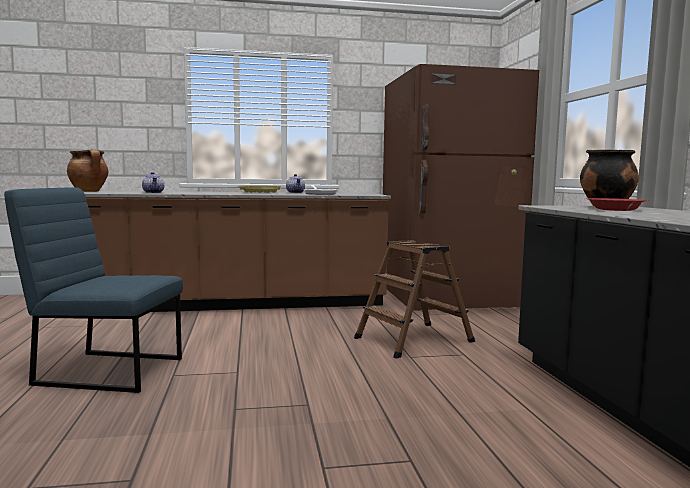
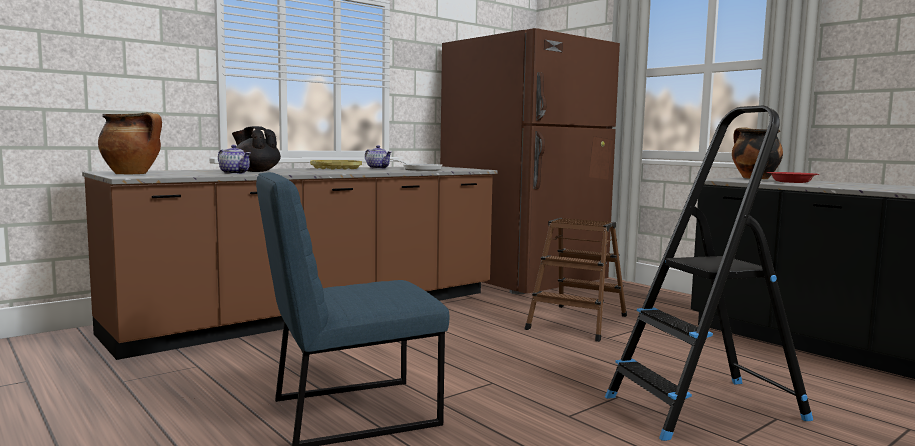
camera: 30 degrees left, 0 degrees up
none -> black teapot [232,126,281,172]
none -> black step ladder [605,106,813,441]

